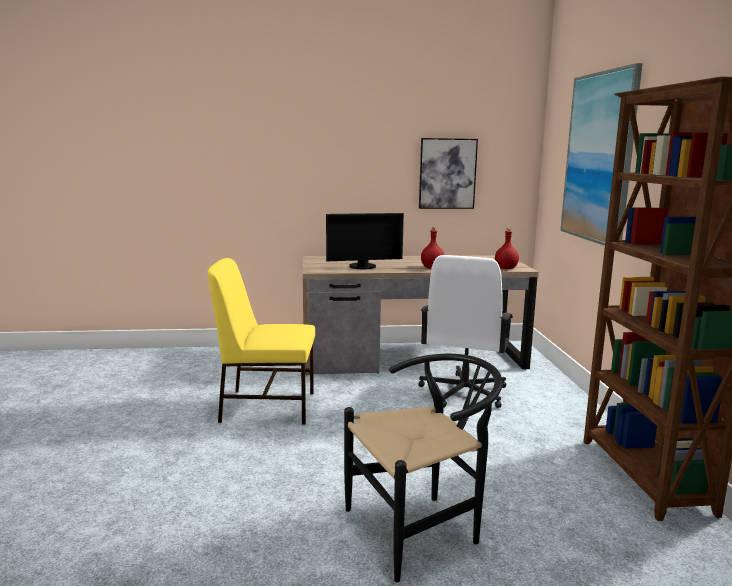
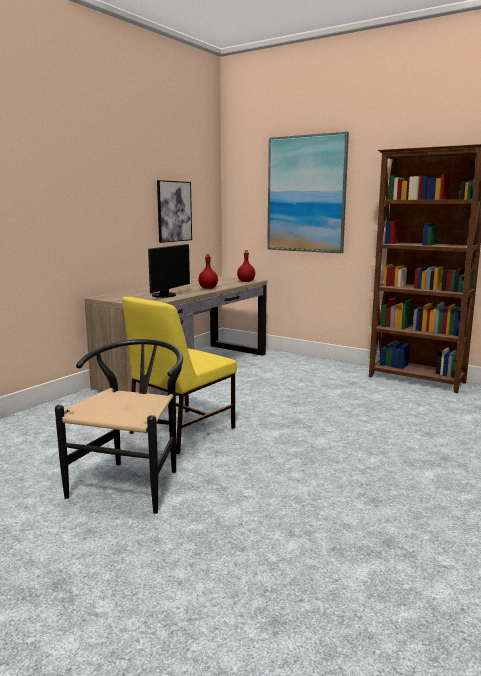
camera: 50 degrees left, 0 degrees up
black chair [344,354,503,582] -> black chair moved to [55,339,183,514]
white office chair [418,255,513,408] -> none

